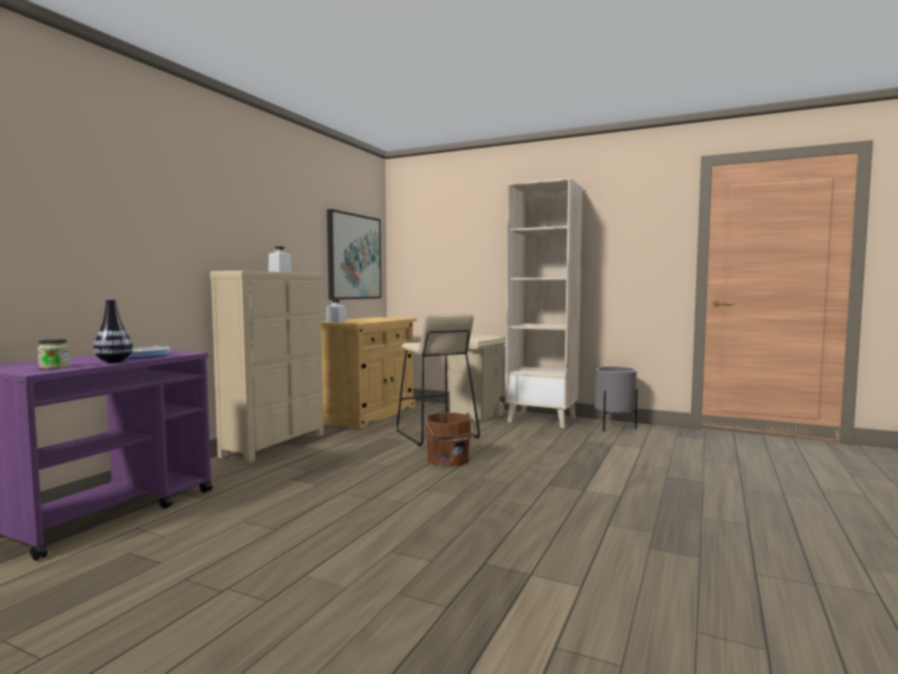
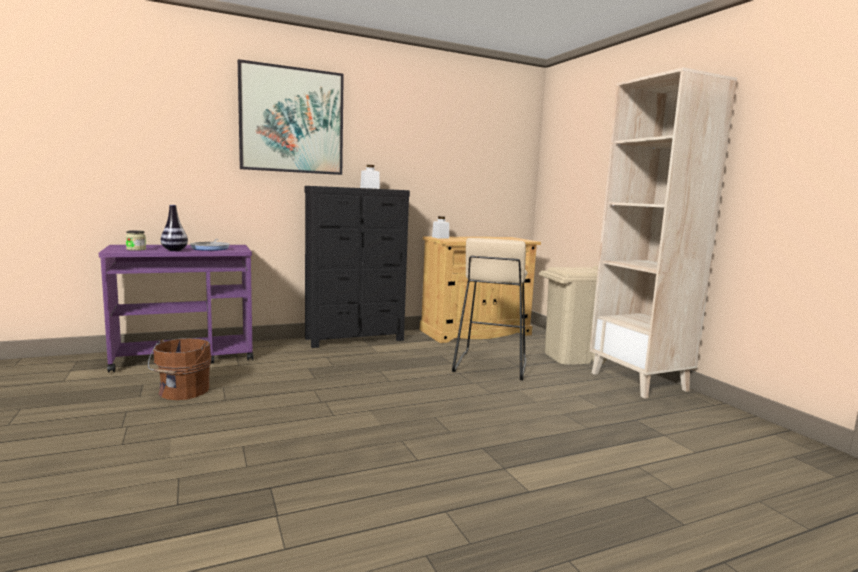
camera: 40 degrees right, 5 degrees up
beige dresser [210,271,324,463] -> black dresser [304,186,410,348]
picture [327,209,381,300] -> picture moved to [238,59,344,175]
brown bucket [425,413,475,467] -> brown bucket moved to [148,338,212,400]
grey planter [595,366,637,431] -> none

